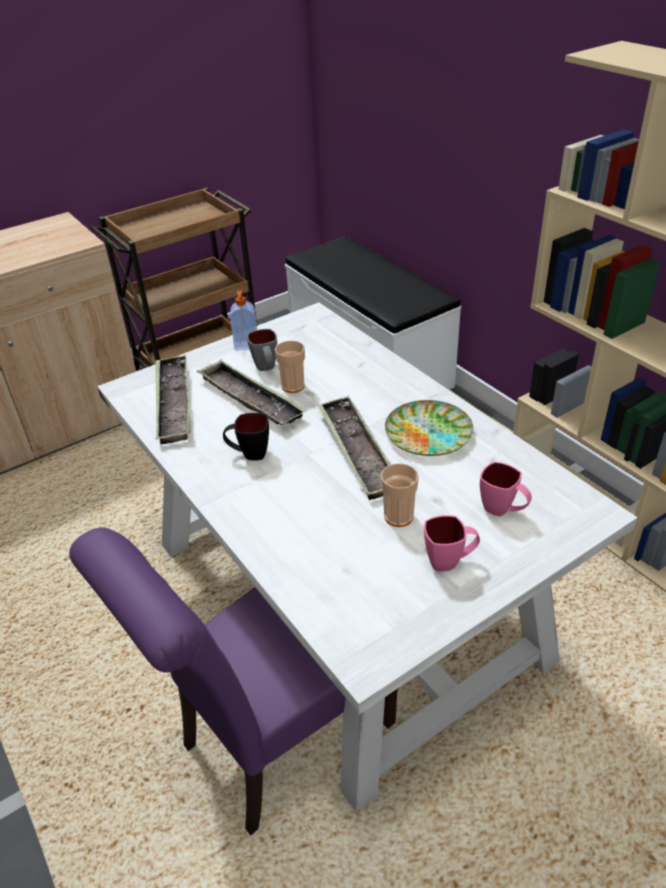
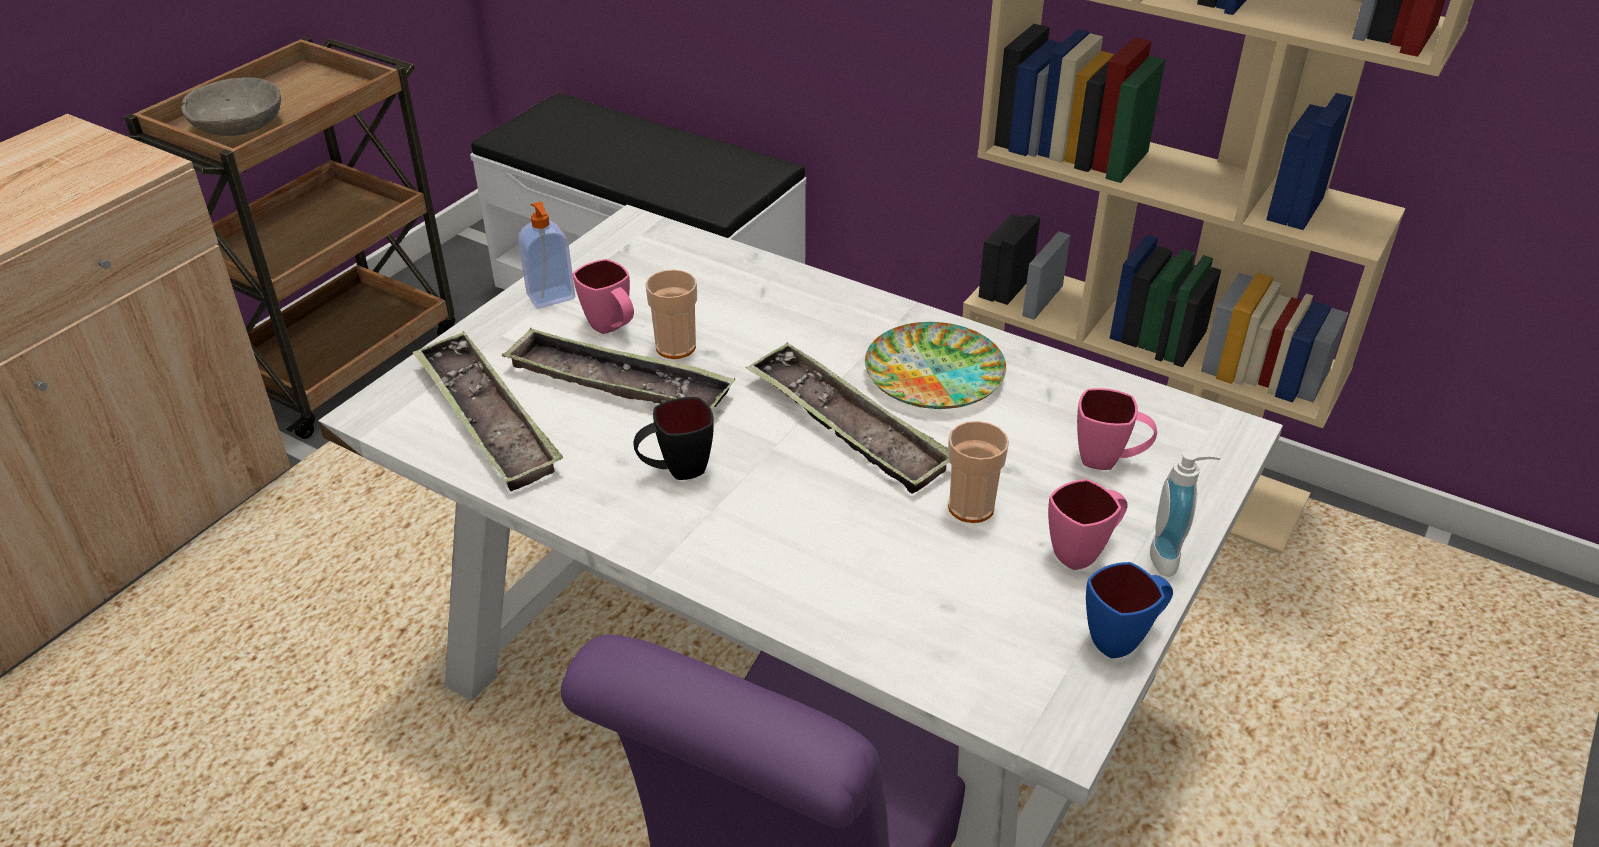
camera: 25 degrees left, 0 degrees up
grey mug [247,329,277,371] -> pink mug [573,259,634,334]
none -> grey bowl [181,77,281,136]
none -> blue mug [1086,562,1173,658]
none -> soap dispenser [1150,450,1220,577]

